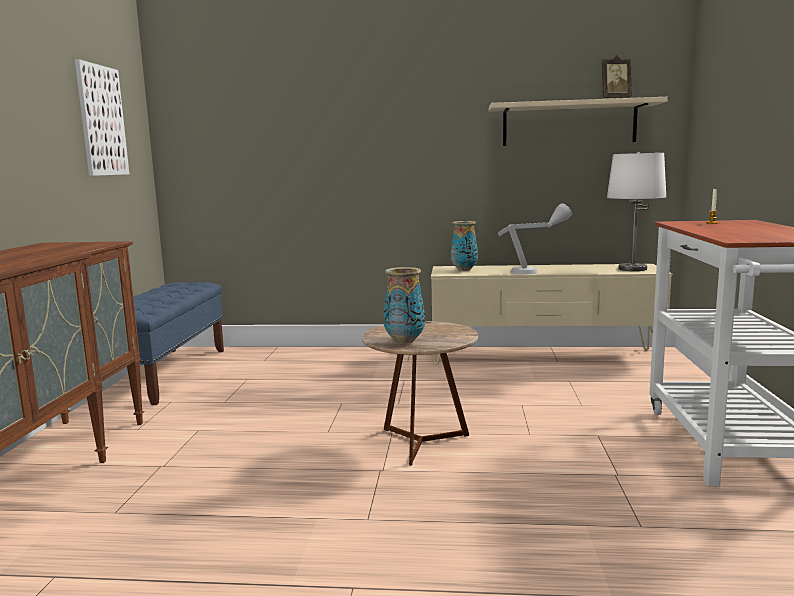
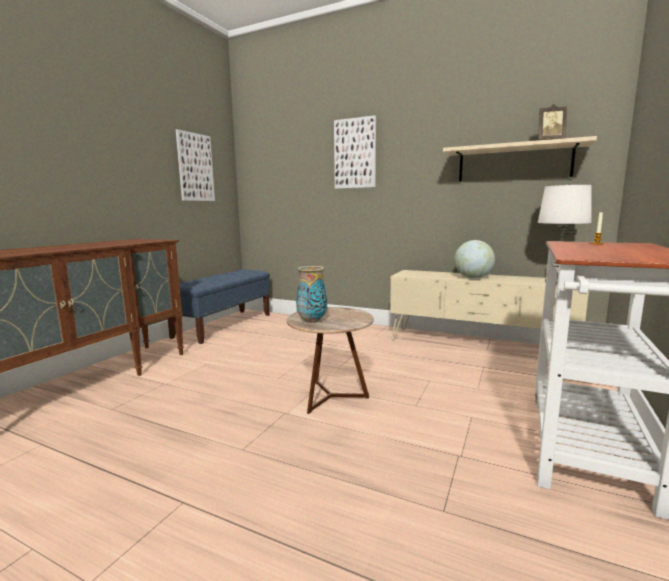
camera: 20 degrees right, 0 degrees up
vase [451,221,478,271] -> none
grey table lamp [498,203,572,274] -> globe [454,240,495,279]
none -> picture [334,115,377,189]

